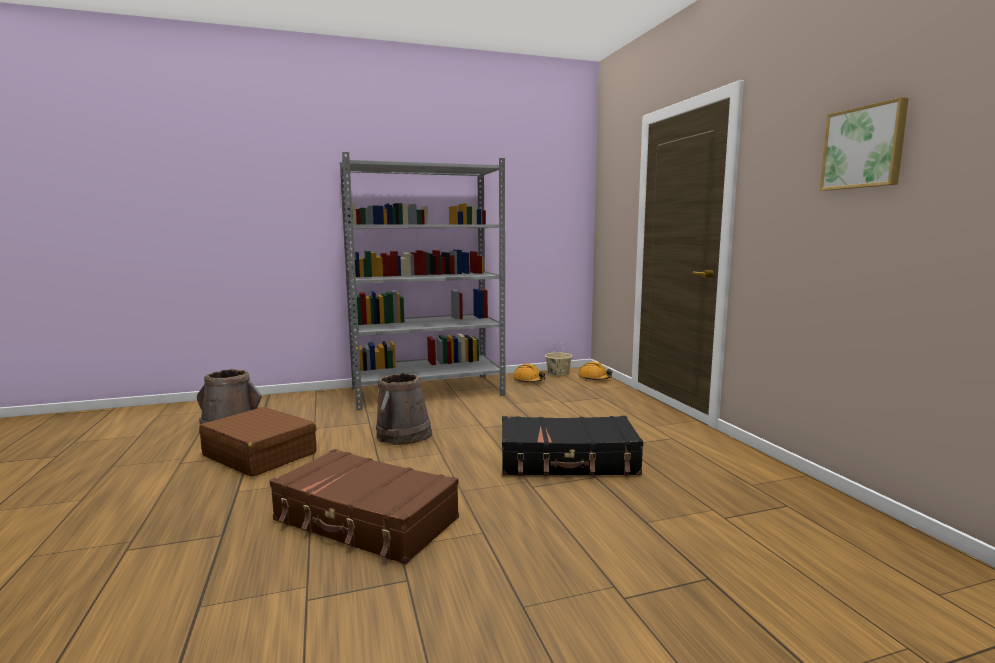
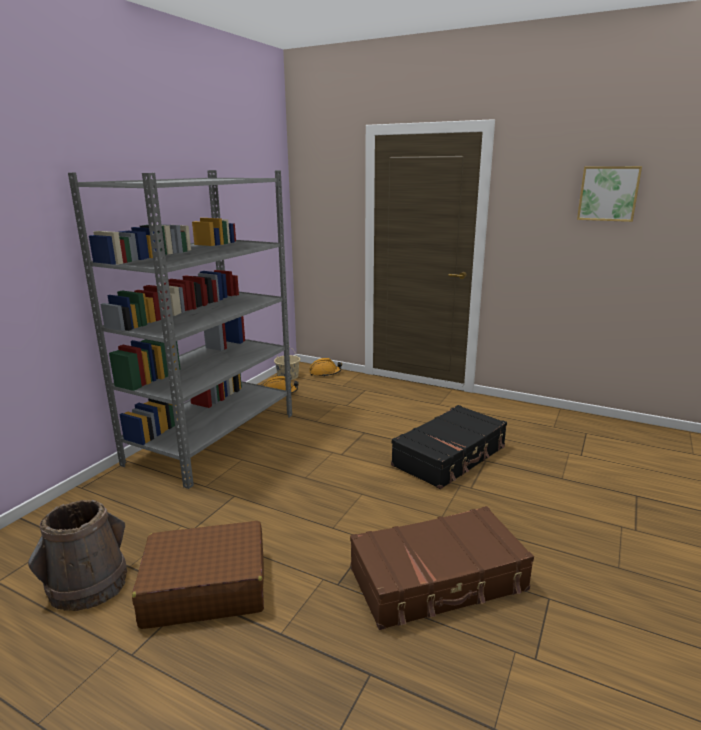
camera: 45 degrees left, 10 degrees up
brown bucket [376,373,432,445] -> none

